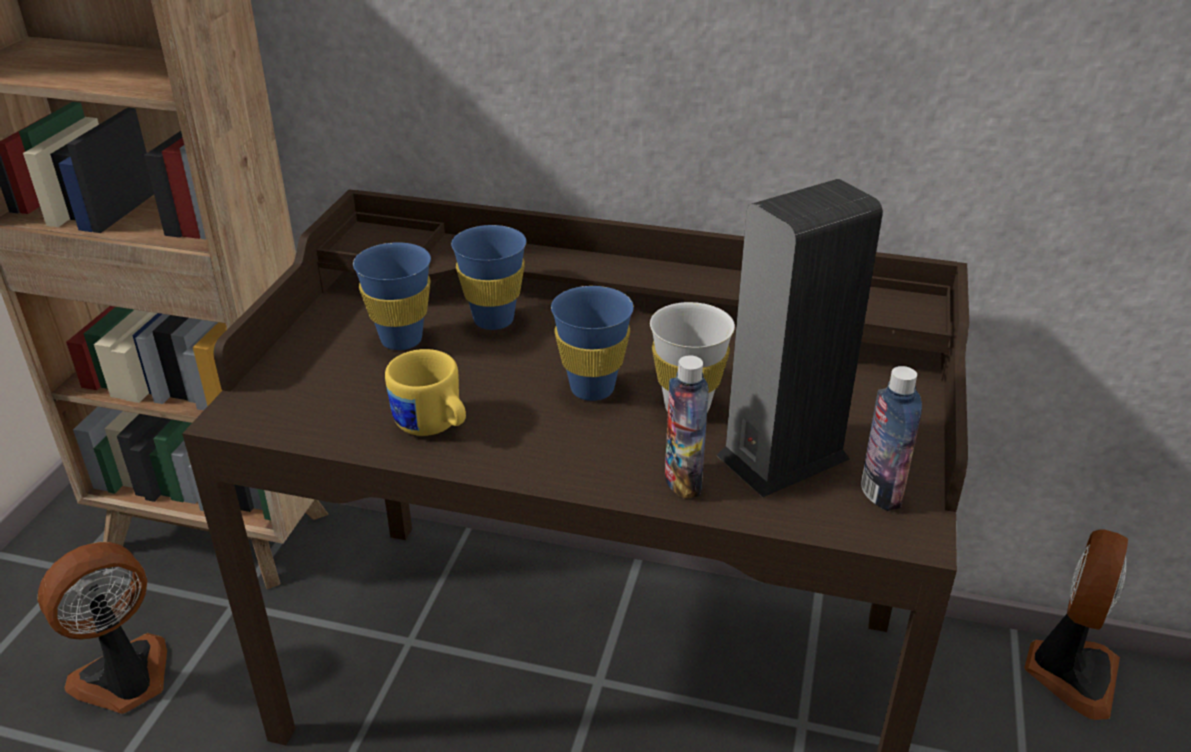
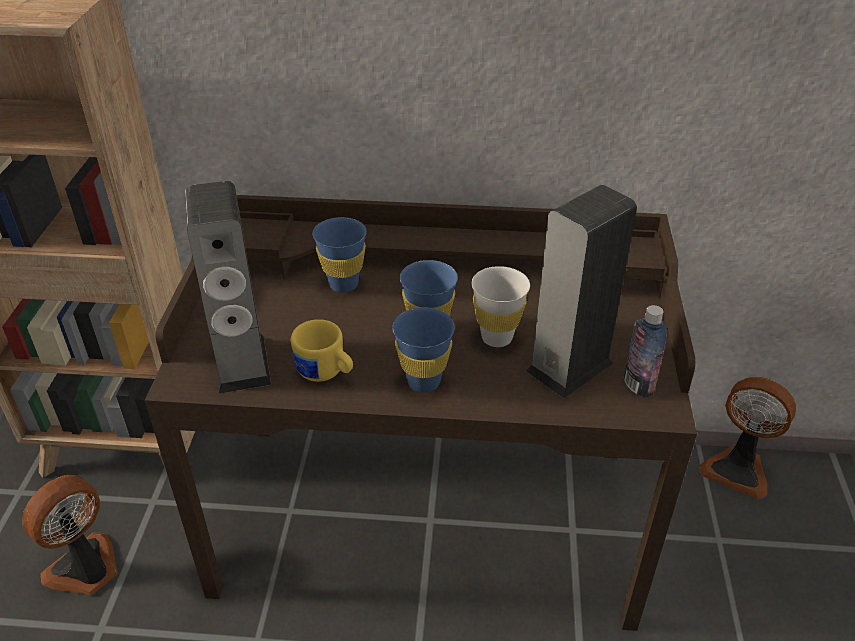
camera: 10 degrees left, 5 degrees up
blue cup [353,242,431,350] -> blue cup moved to [393,307,455,393]
bottle [665,355,709,499] -> none
fan [1024,530,1128,720] -> fan turned 105 degrees clockwise [699,377,796,499]
none -> speaker [185,181,271,394]

